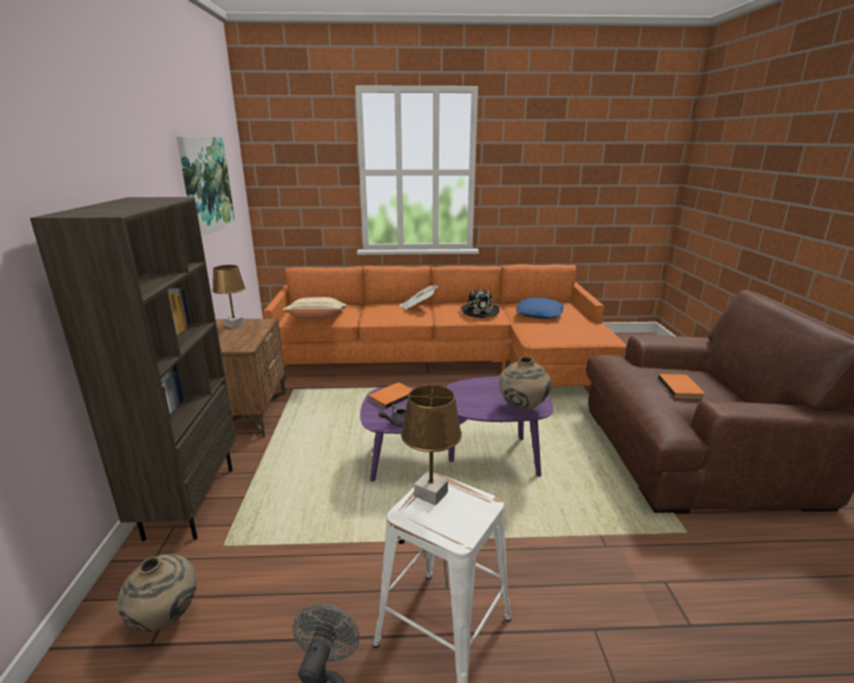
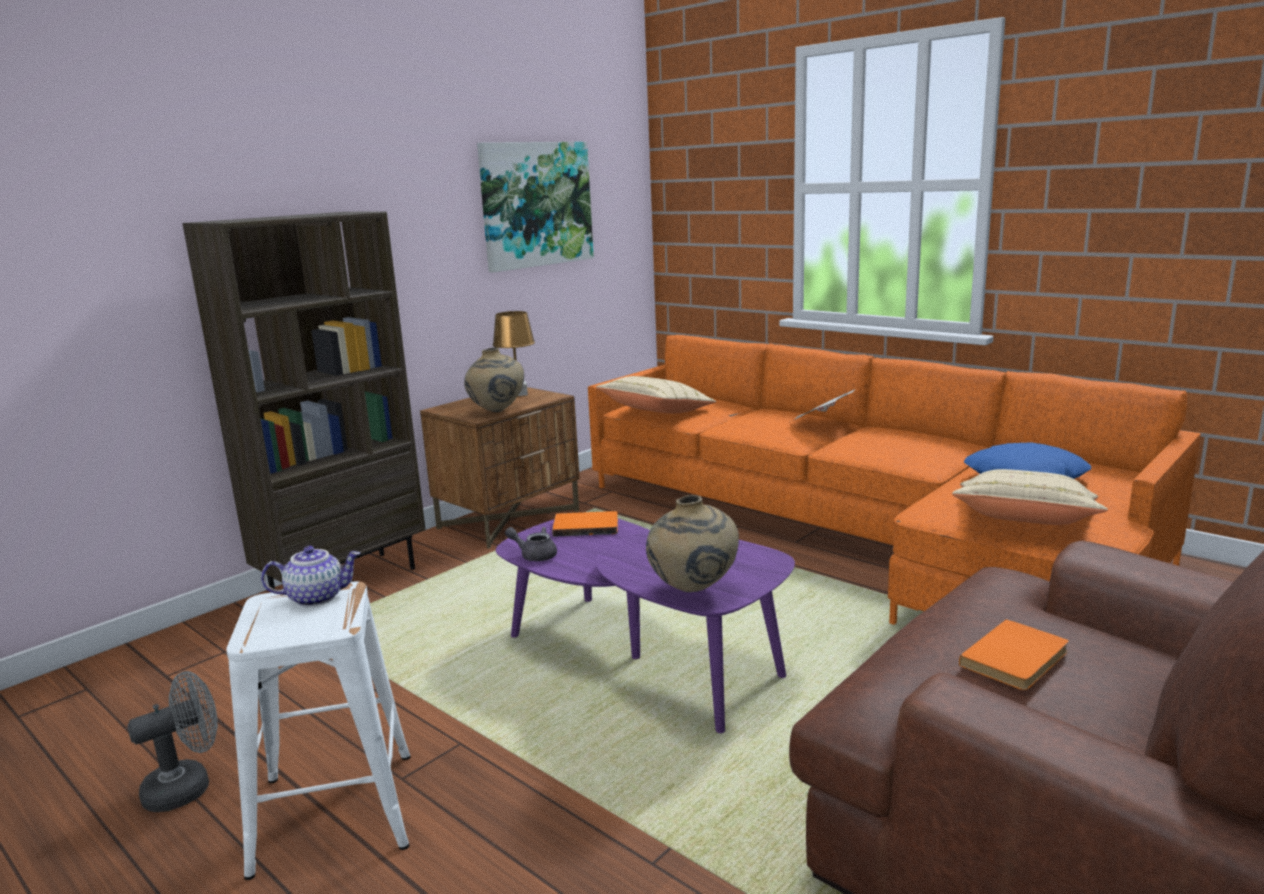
camera: 45 degrees right, 5 degrees down
beige vase [118,554,197,632] -> beige vase moved to [464,347,524,412]
brown table lamp [401,385,462,506] -> teapot [261,546,361,607]
black hat [460,290,500,318] -> none
none -> beige pillow [952,469,1108,525]

